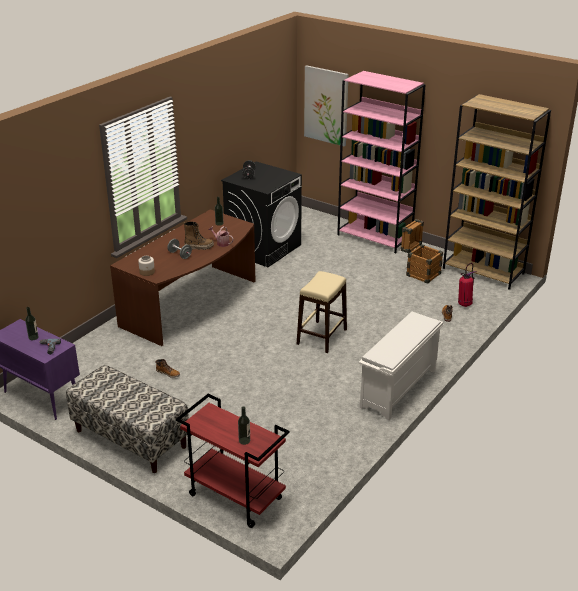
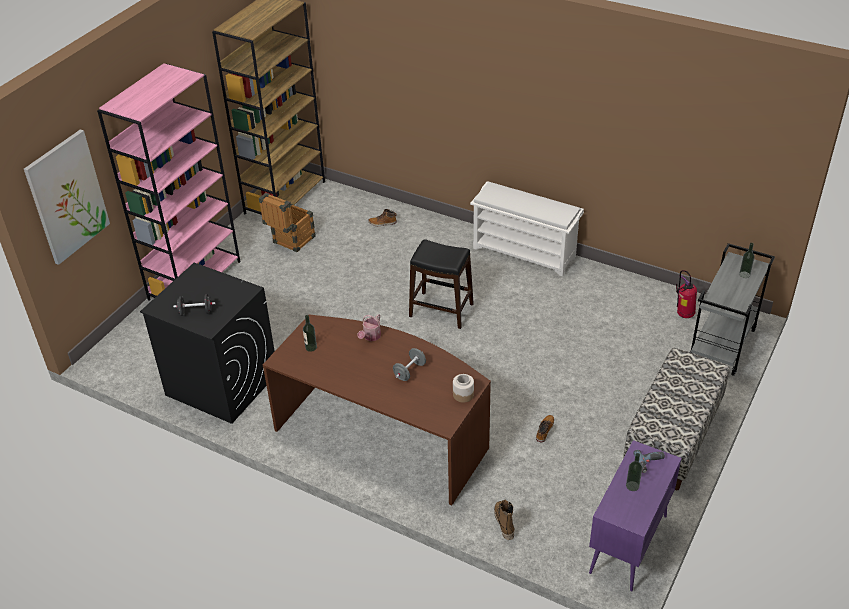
camera: 95 degrees left, 10 degrees up
red cart [176,394,289,528] -> grey cart [691,243,775,376]
boot [184,221,214,250] -> boot moved to [494,500,515,540]
beige stool [297,271,347,353] -> black stool [409,239,474,329]
fire extinguisher [458,263,476,307] -> fire extinguisher moved to [676,270,697,318]

